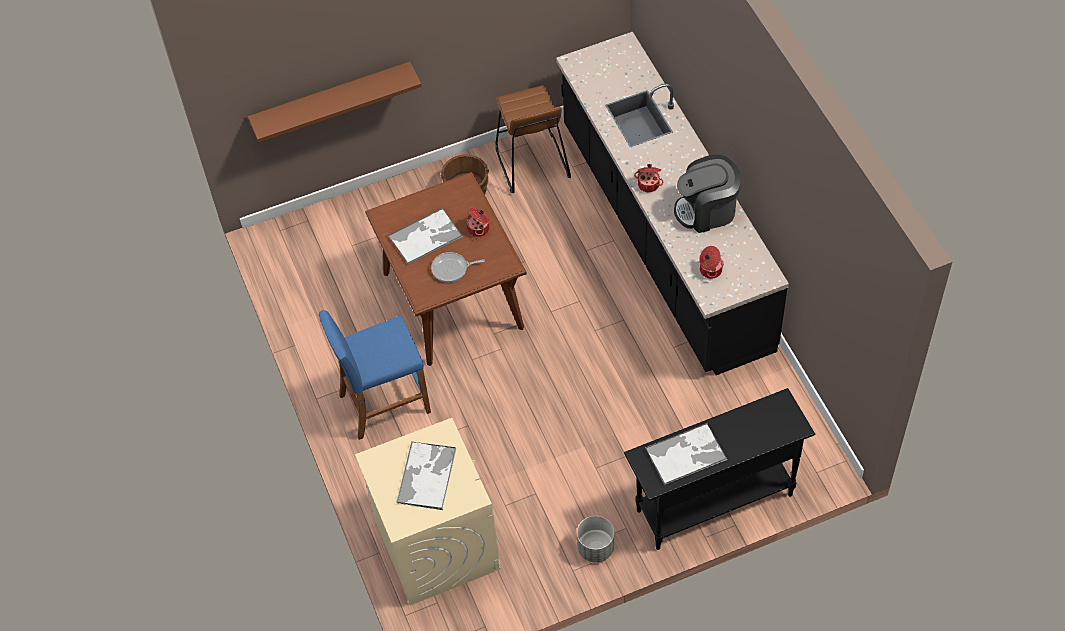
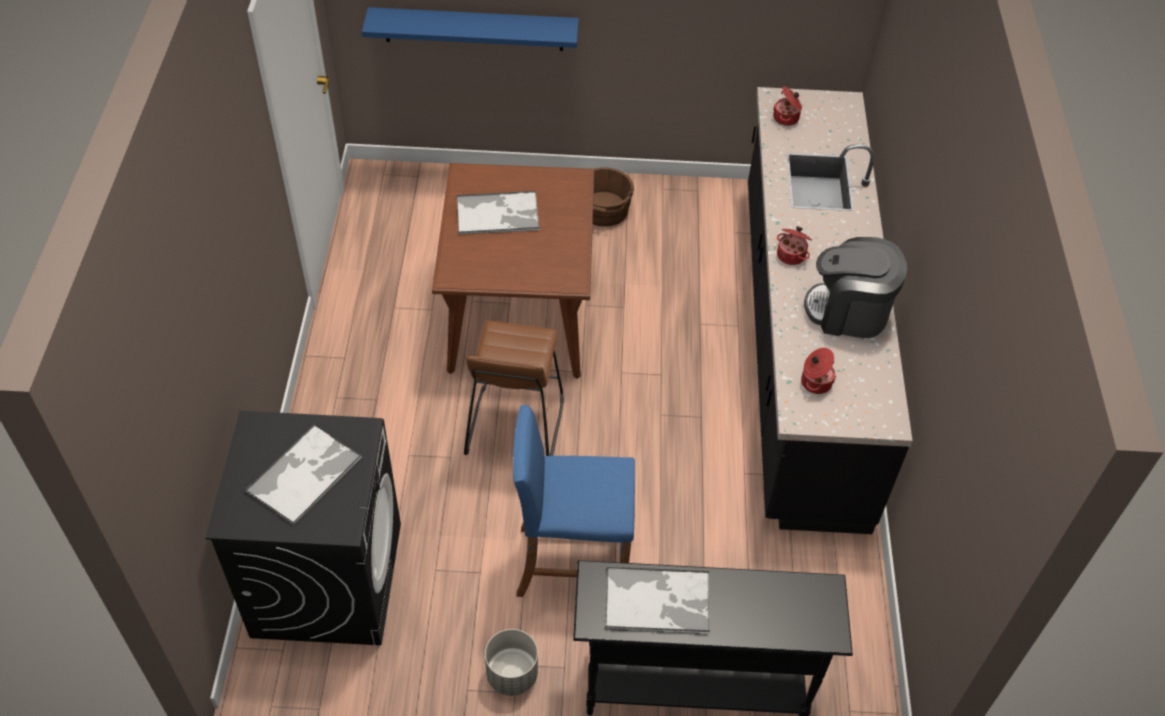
camera: 20 degrees right, 5 degrees down
brown shelf [248,62,422,142] -> blue shelf [362,7,579,51]
blue stool [319,310,431,440] -> blue stool moved to [513,405,635,597]
beige washing machine [355,418,500,605] -> black washing machine [205,411,401,645]
frying pan [431,252,485,283] -> none
cooking pot [466,208,489,237] -> cooking pot moved to [773,86,802,126]
brown stool [496,85,571,193] -> brown stool moved to [464,320,564,456]

